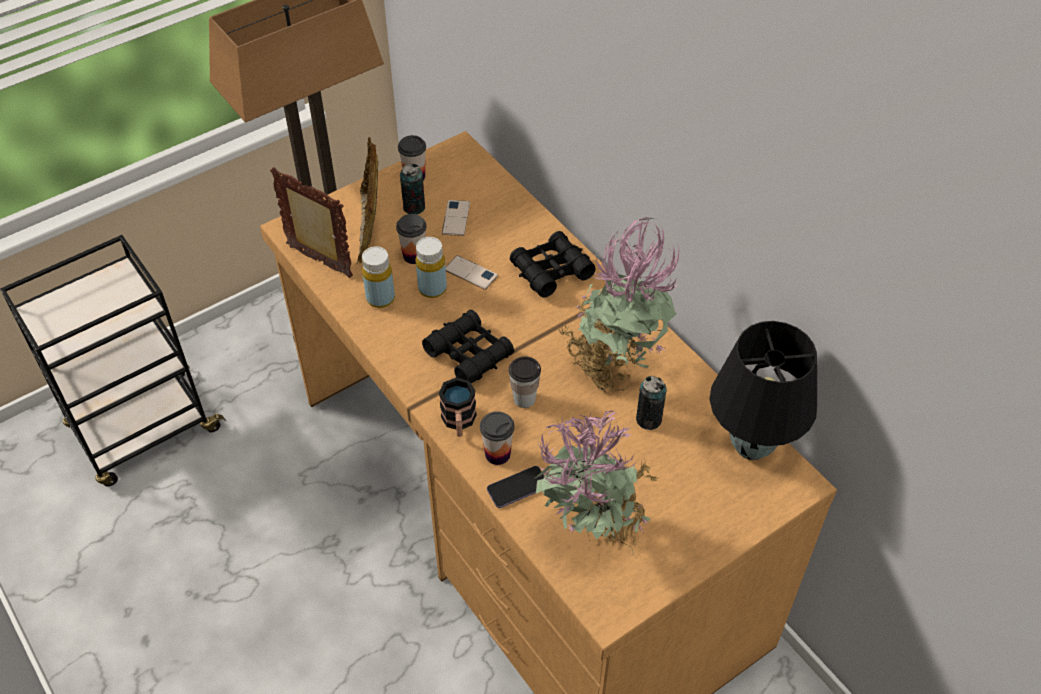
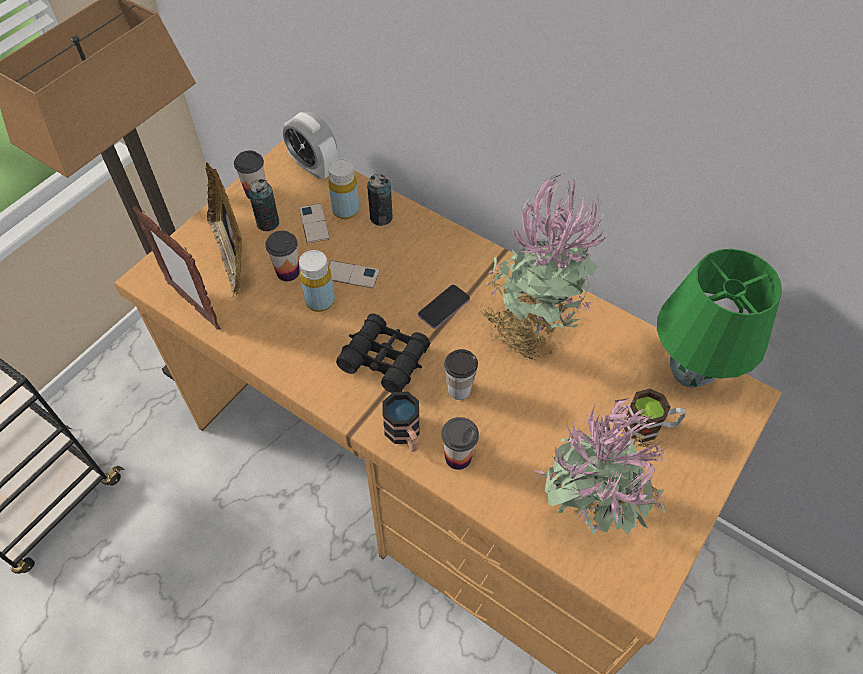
camera: 20 degrees left, 5 degrees up
picture frame [270,167,353,278] -> picture frame turned 150 degrees counterclockwise [133,206,221,330]
yellow bottle [362,246,395,308] -> yellow bottle moved to [328,159,359,219]
phone [487,466,545,508] -> phone moved to [418,285,470,328]
black binoculars [510,231,596,297] -> none
can [636,375,667,430] -> can moved to [367,174,393,226]
black table lamp [709,321,817,460] -> green table lamp [657,249,782,388]
none -> alarm clock [283,112,338,180]
none -> mug [623,389,686,443]

